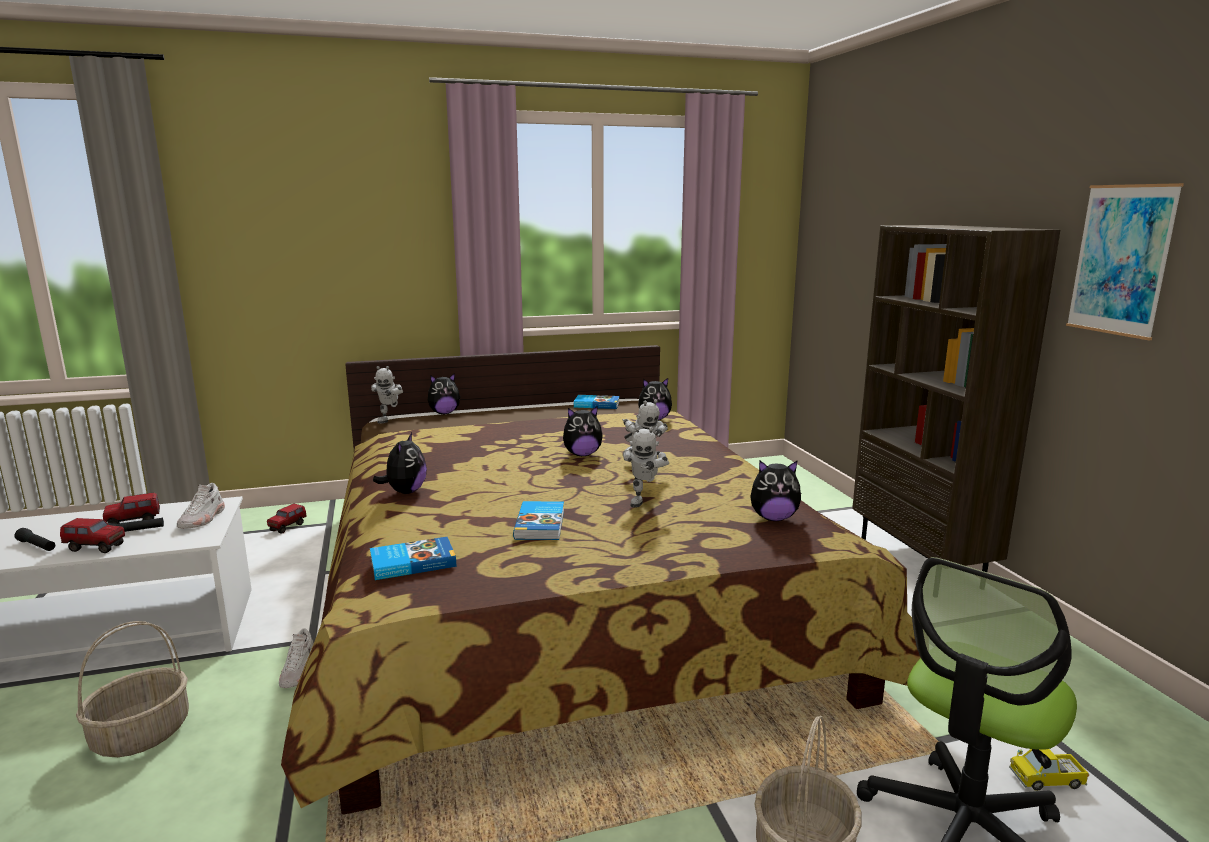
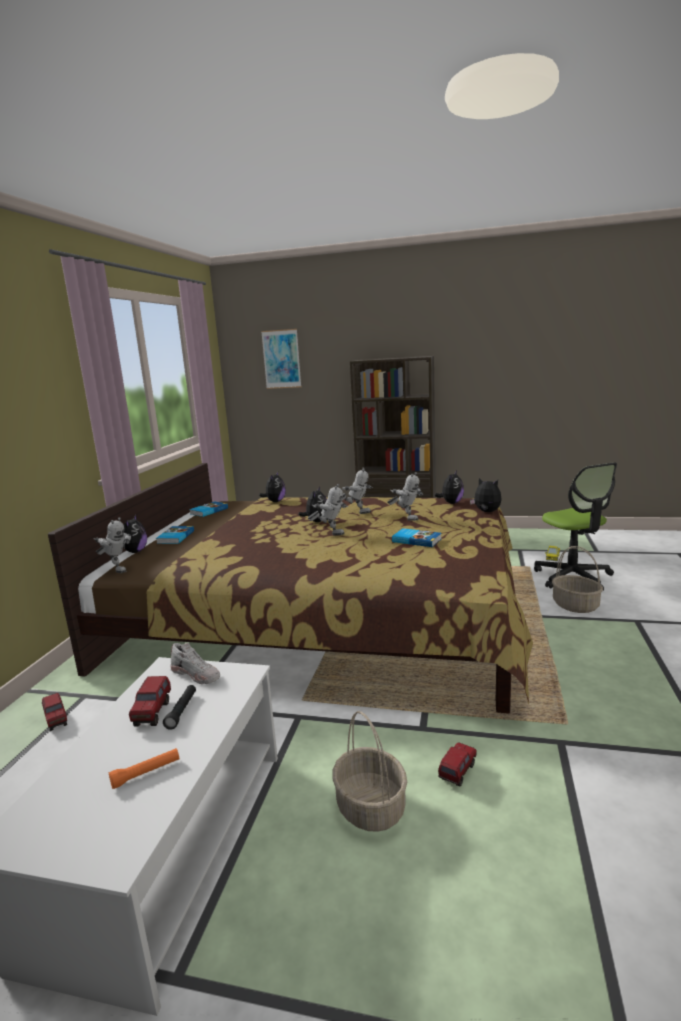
camera: 60 degrees left, 0 degrees up
black flashlight [14,528,55,551] -> orange flashlight [109,748,179,789]
toy truck [60,518,125,553] -> toy truck moved to [438,742,477,786]
white shoe [279,628,314,688] -> none
book [370,537,456,580] -> book moved to [156,526,194,544]
plush toy [373,433,427,494] -> plush toy moved to [470,478,502,512]
picture [1066,183,1184,340] -> picture moved to [261,329,301,389]
none -> toy robot [308,484,348,535]

